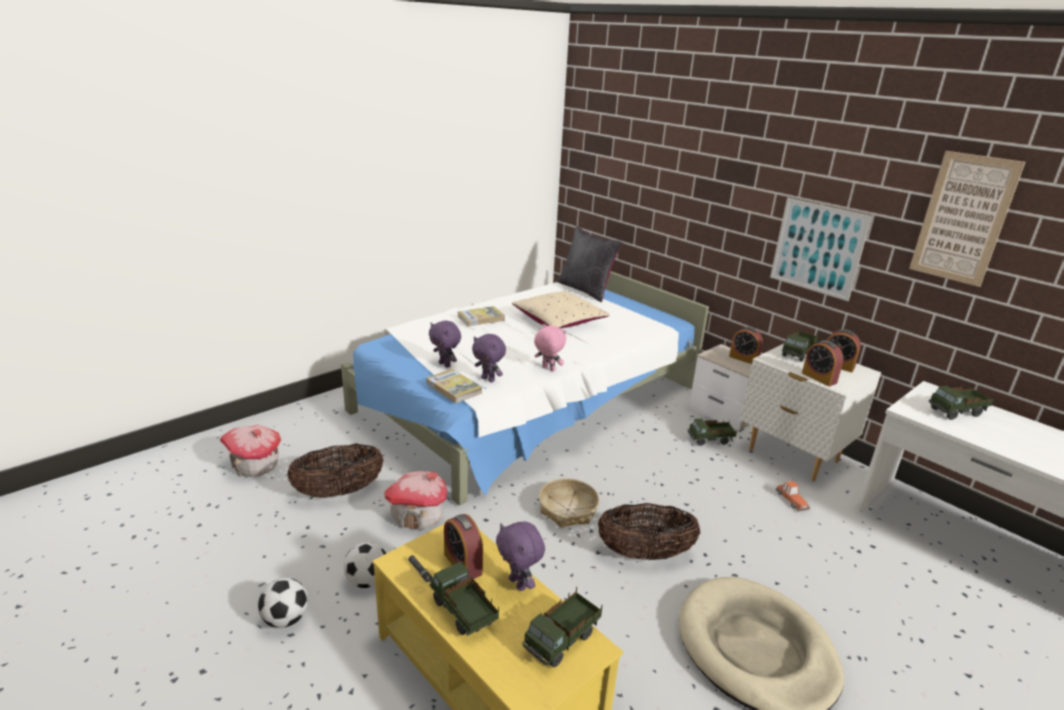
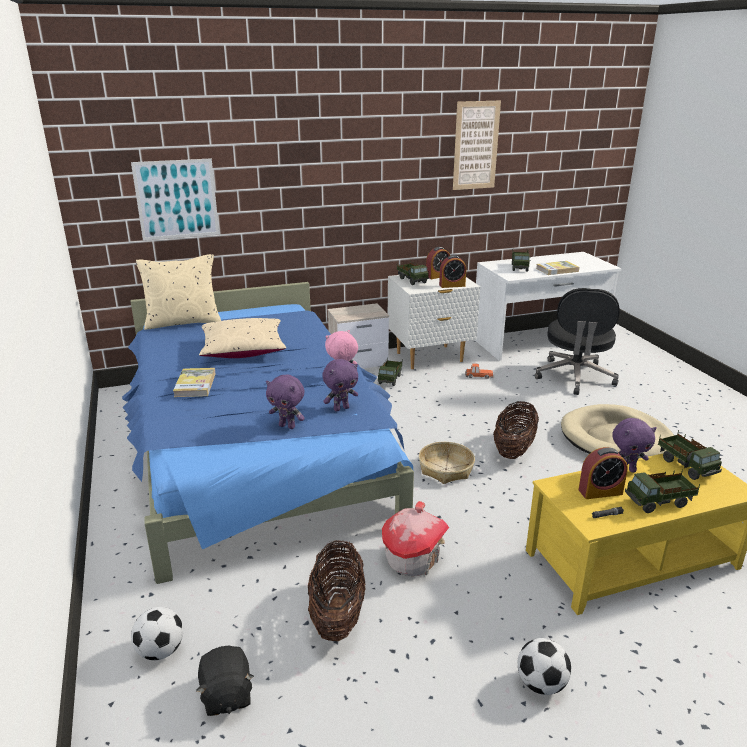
camera: 65 degrees left, 0 degrees up
toy house [220,425,281,477] -> black plush toy [196,645,254,716]
white bed [341,271,709,506] -> blue bed [122,282,414,584]
football [343,542,386,588] -> football moved to [131,607,183,660]
book [426,369,483,403] -> book moved to [536,261,579,275]
purple plush toy [429,320,461,368] -> purple plush toy turned 45 degrees clockwise [266,375,305,429]
black pillow [557,226,623,302] -> beige pillow [136,254,221,330]
alarm clock [729,327,763,364] -> none
picture [770,198,872,301] -> picture moved to [131,158,219,241]
none -> black office chair [535,288,620,395]

